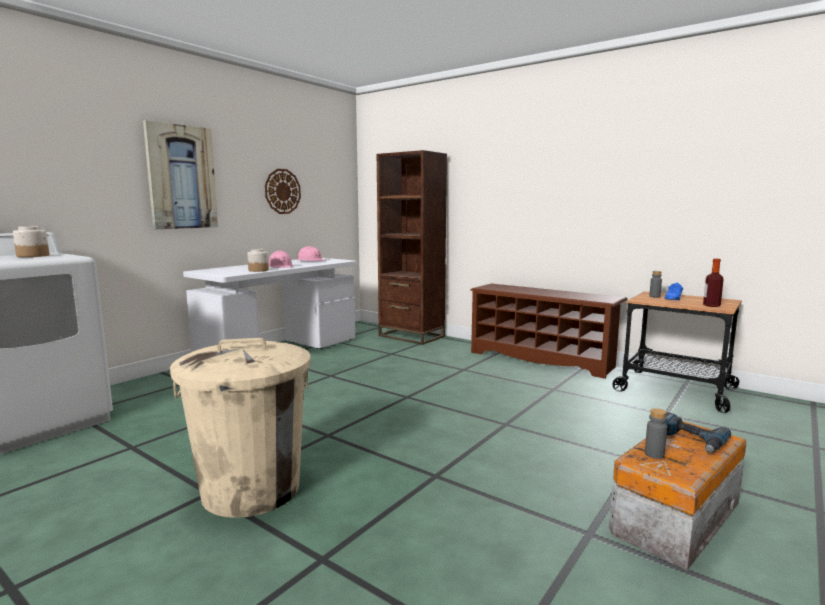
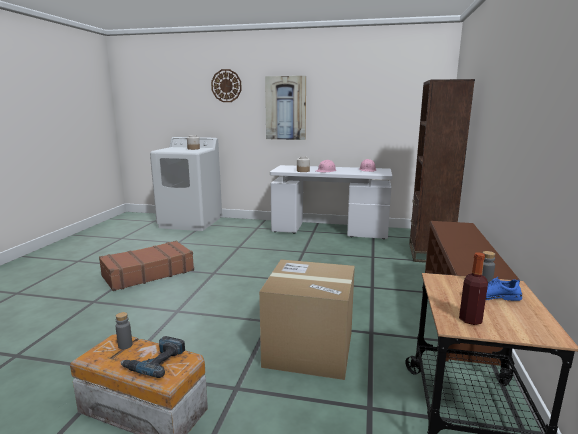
camera: 65 degrees right, 5 degrees up
beige trash can [170,338,311,518] -> brown suitcase [99,241,194,291]
wall clock [265,169,301,214] -> wall clock moved to [211,69,242,102]
none -> cardboard box [259,259,355,380]

